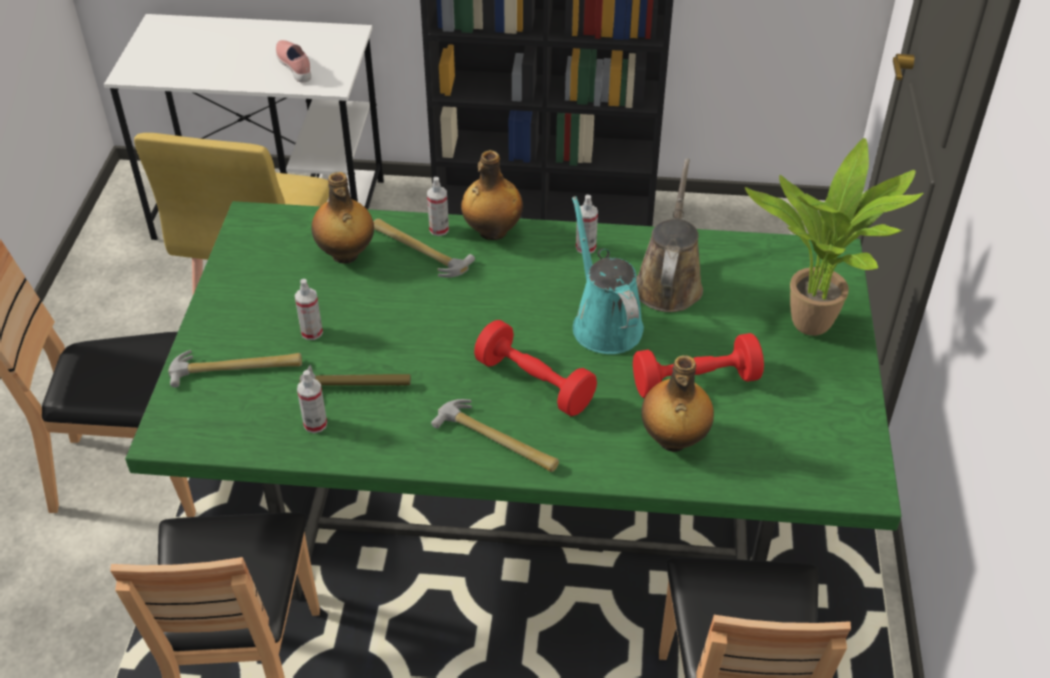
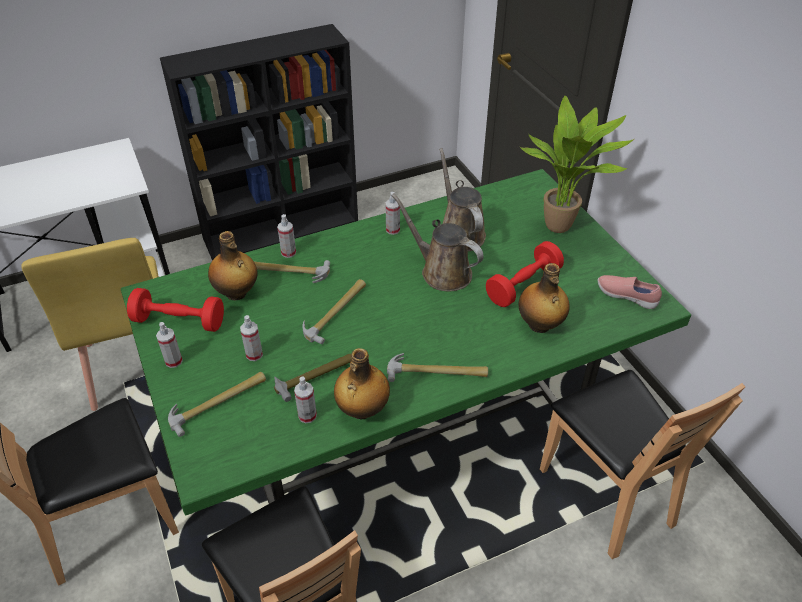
camera: 30 degrees left, 0 degrees up
pink shoe [276,40,311,82] -> pink shoe moved to [598,275,662,309]
bottle [461,150,523,240] -> bottle moved to [334,348,390,419]
red dumbbell [474,320,597,416] -> red dumbbell moved to [127,288,224,332]
turquoise watering can [572,196,644,354] -> brown watering can [392,194,484,291]
none -> spray bottle [156,322,183,368]
none -> hammer [302,279,366,344]

